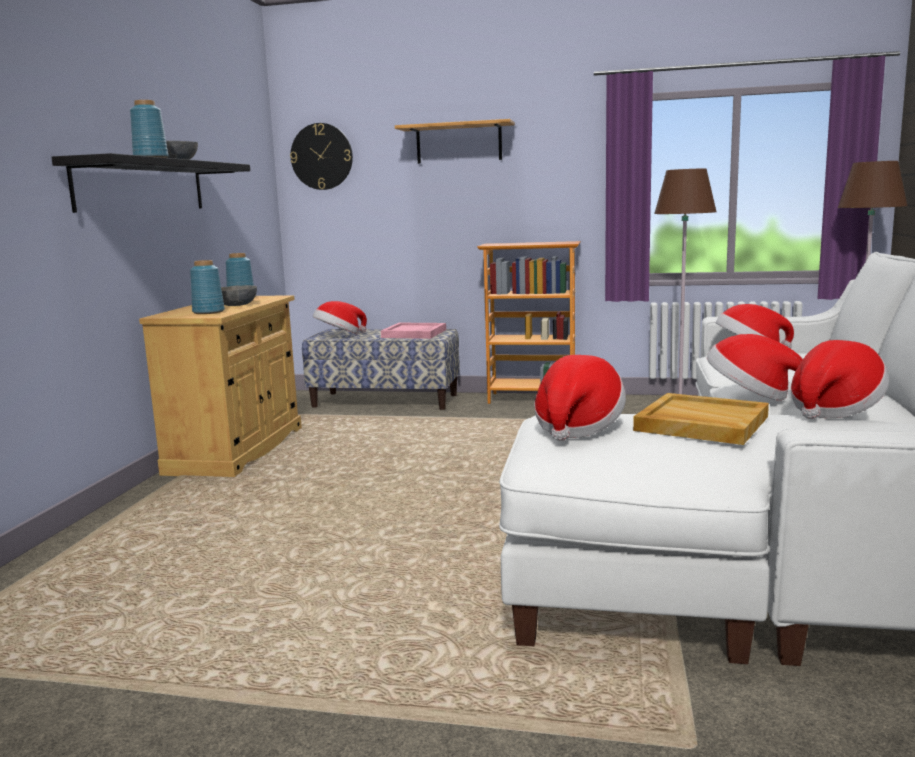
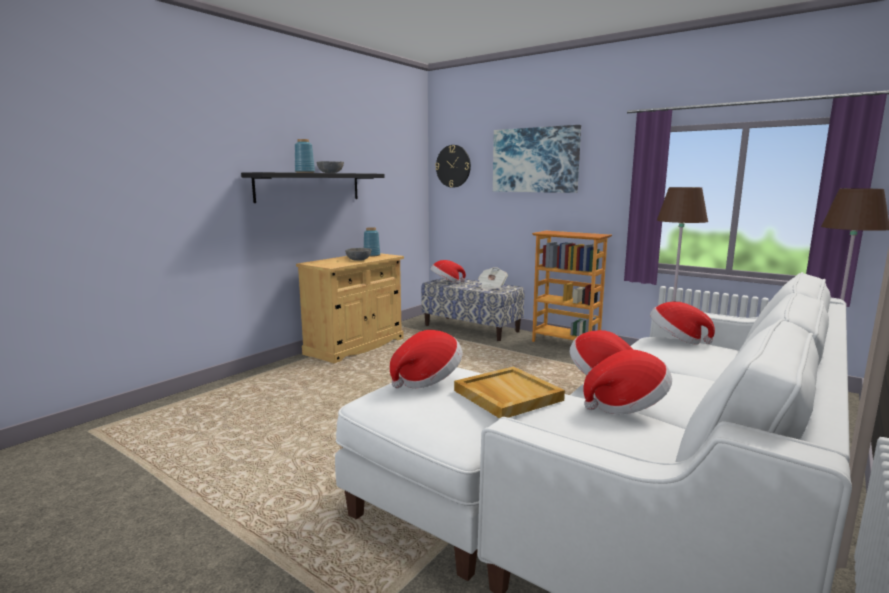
camera: 25 degrees right, 0 degrees up
blue vase [190,260,225,314] -> none
pink tray [381,323,446,339] -> newspaper [478,267,508,290]
shelf [395,119,515,164] -> picture [493,125,581,193]

